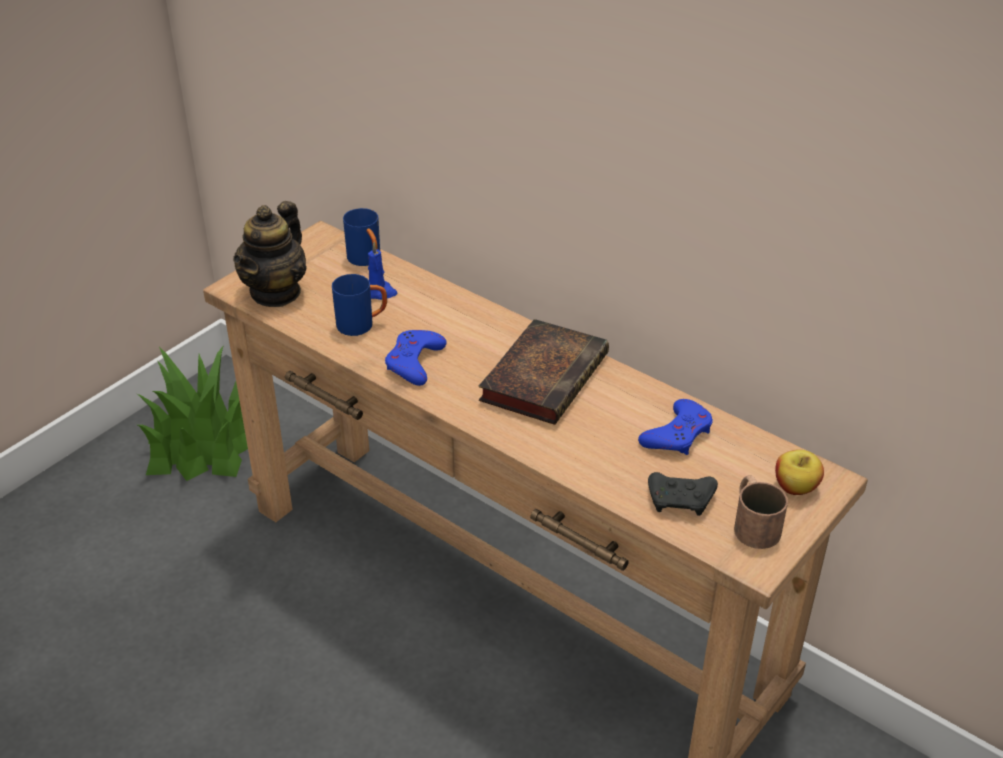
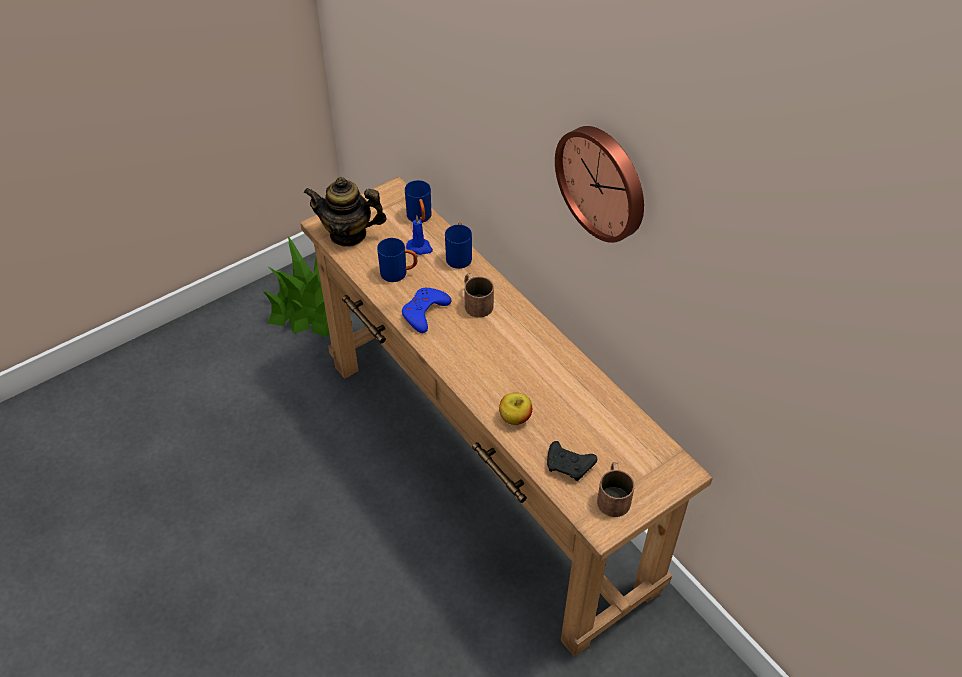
camera: 15 degrees right, 10 degrees up
teapot [233,201,307,307] -> teapot turned 60 degrees clockwise [304,177,387,247]
book [479,319,609,425] -> none
blue game controller [638,399,713,455] -> none
apple [775,450,824,495] -> apple moved to [499,393,532,425]
none -> blue mug [445,223,472,269]
none -> brown mug [464,273,494,318]
none -> wall clock [555,126,644,243]

